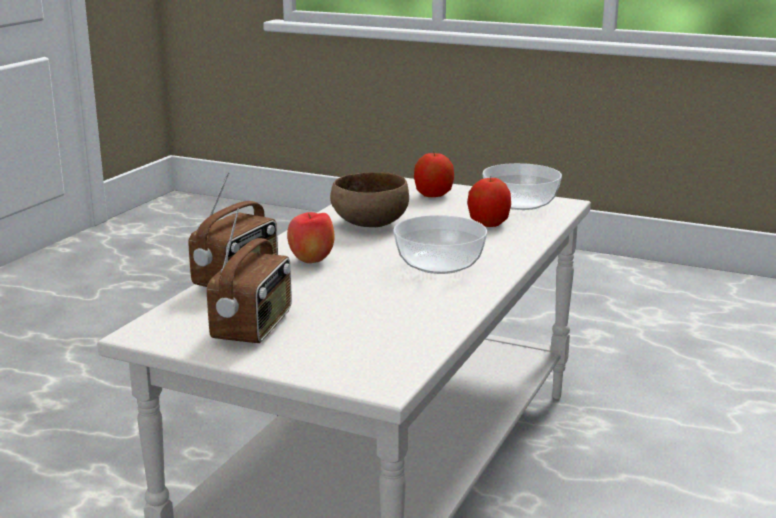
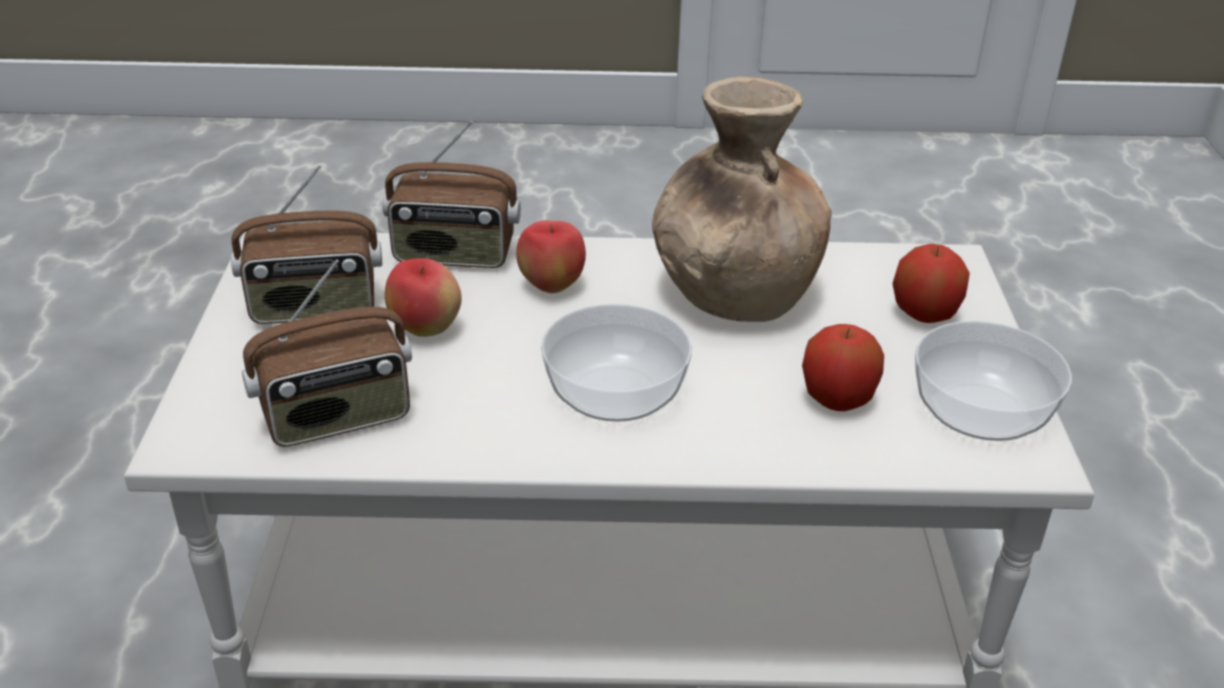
camera: 65 degrees right, 15 degrees up
brown bowl [330,172,409,227] -> brown vase [652,76,832,322]
none -> radio [242,259,412,447]
none -> apple [385,258,462,337]

